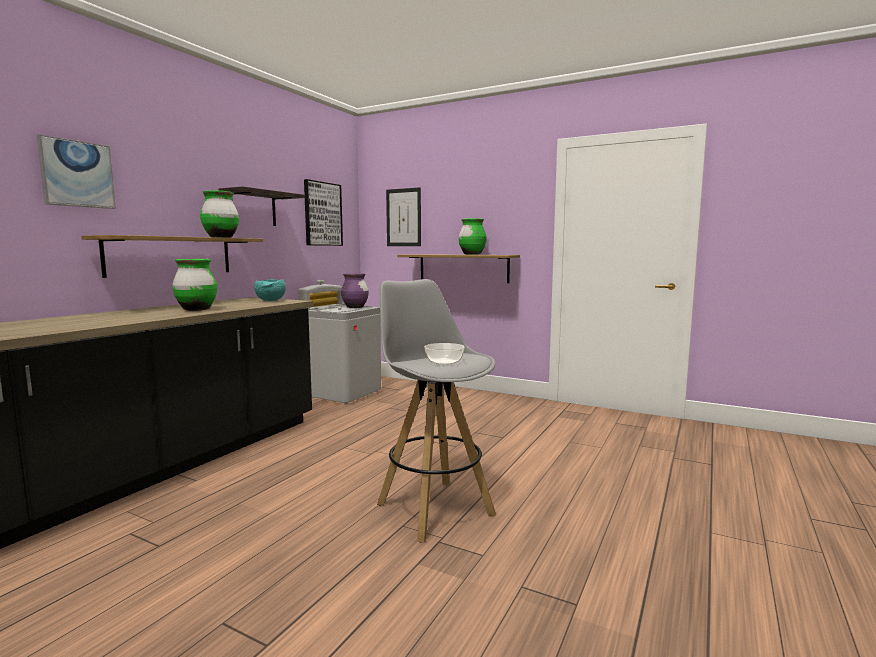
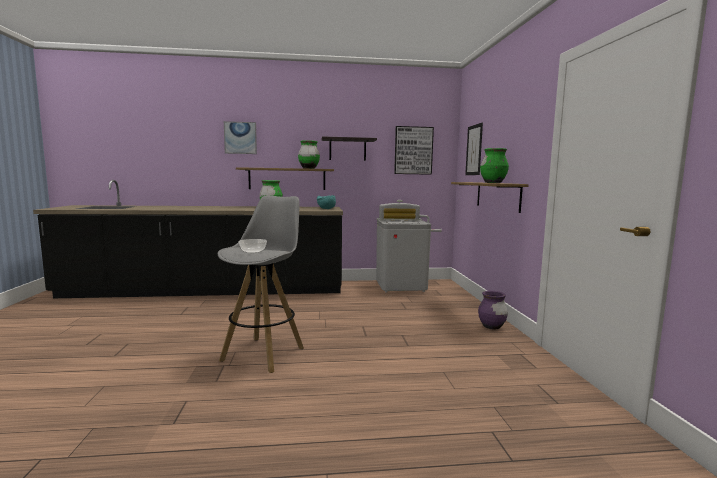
camera: 55 degrees right, 0 degrees up
purple vase [341,273,369,308] -> purple vase moved to [478,291,508,330]

